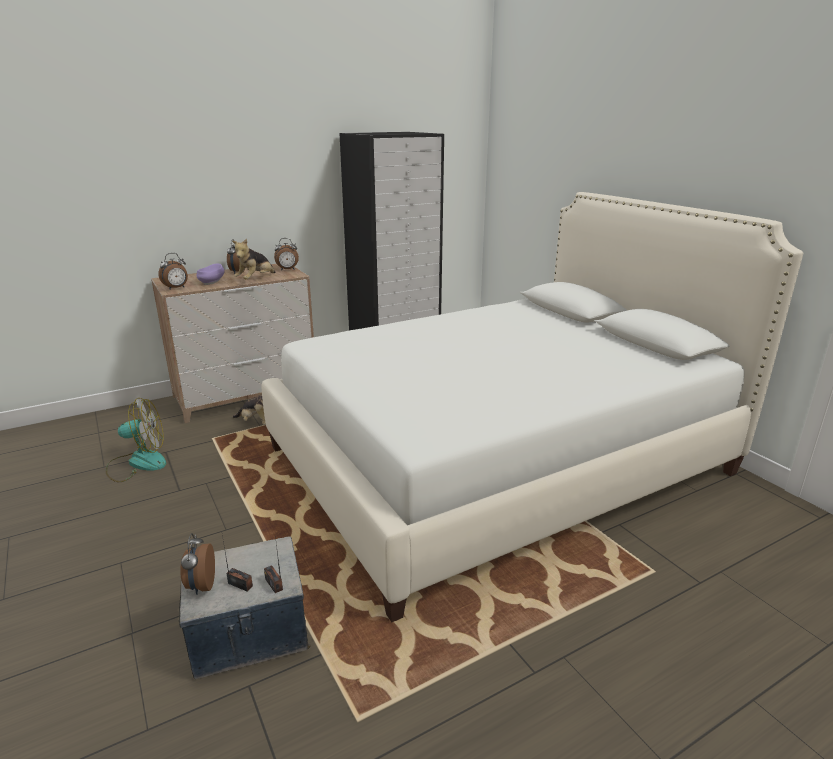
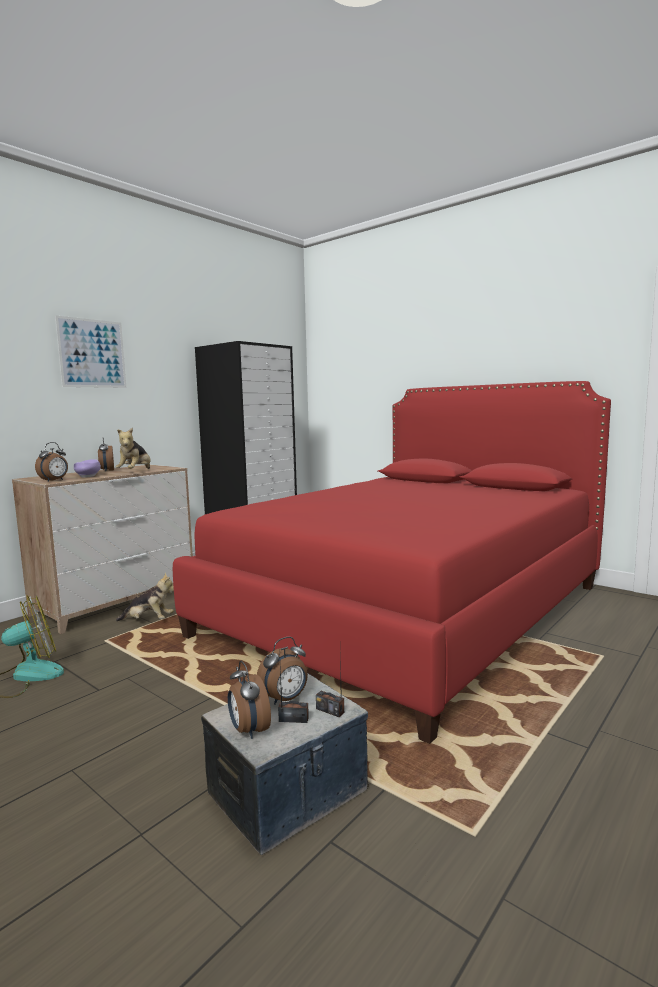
camera: 20 degrees left, 15 degrees down
white bed [262,192,804,623] -> red bed [173,381,611,744]
alarm clock [274,238,299,271] -> alarm clock moved to [257,637,308,705]
none -> picture [55,315,126,388]

